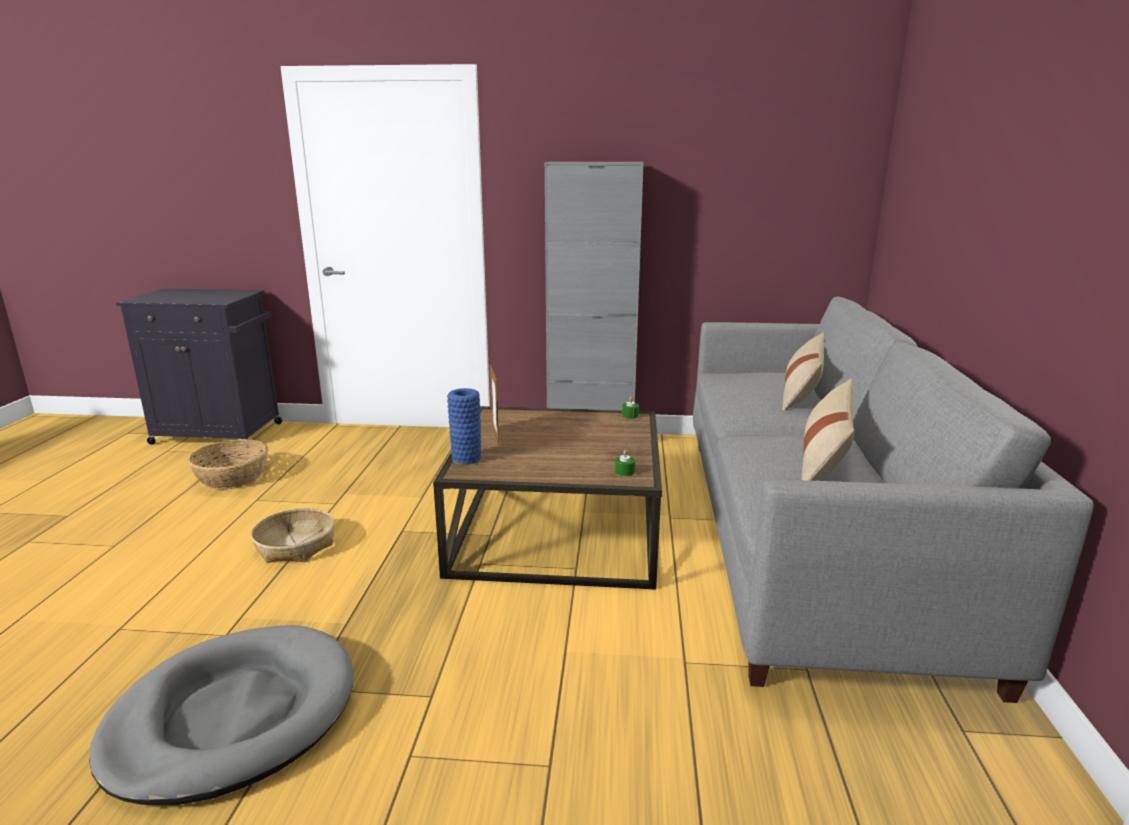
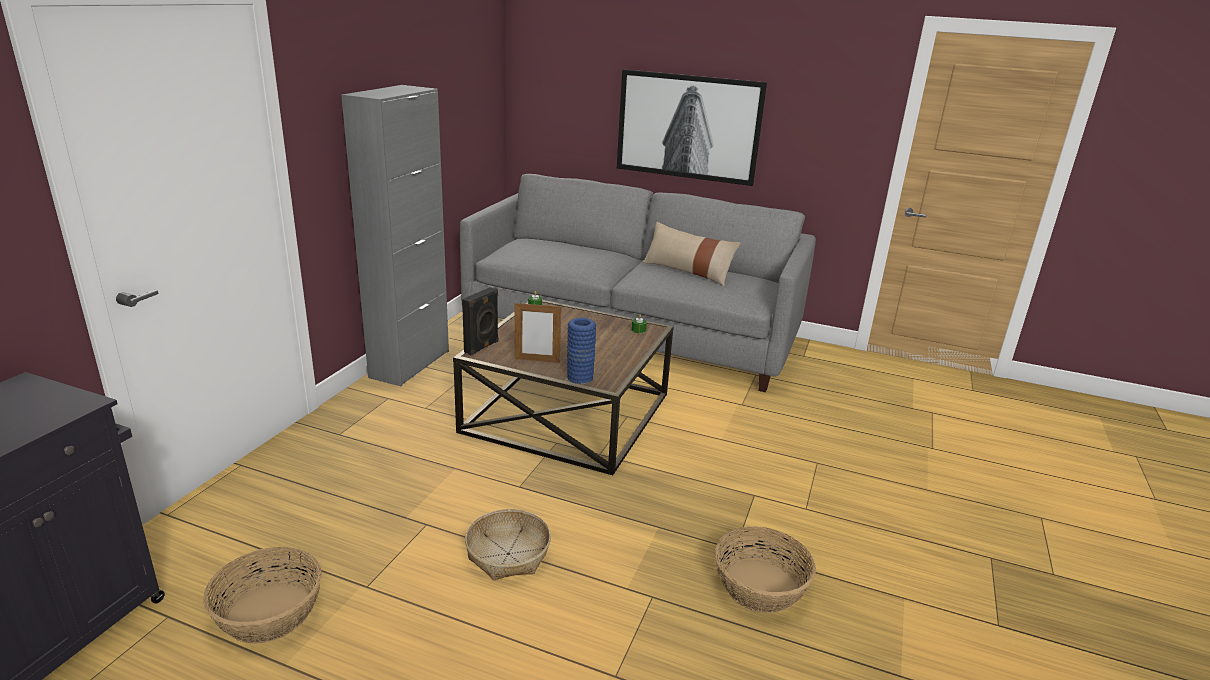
camera: 75 degrees left, 5 degrees up
grey dog bed [89,625,353,805] -> basket [715,526,816,613]
beige pillow [782,332,824,411] -> none
none -> black speaker [462,287,499,355]
none -> picture [617,69,767,186]

